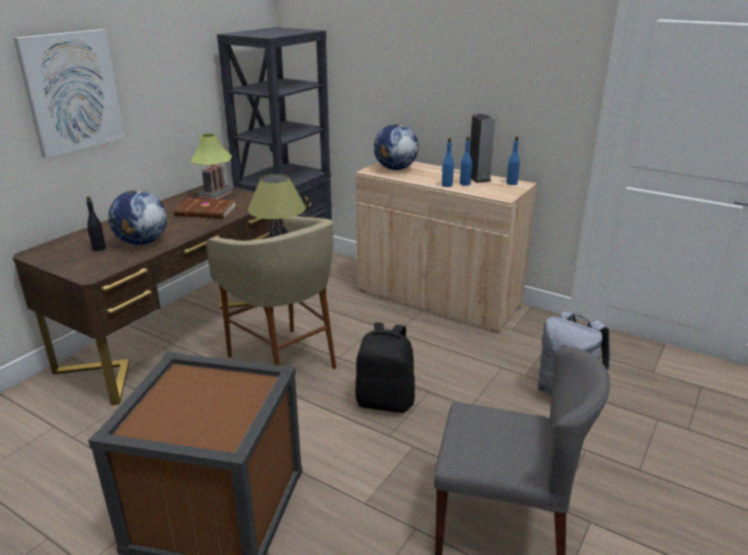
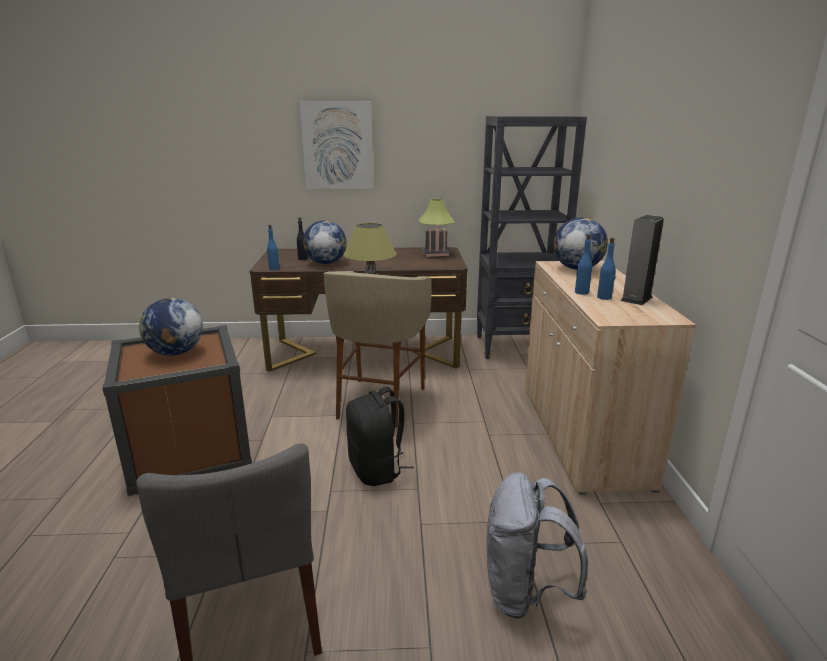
camera: 55 degrees right, 5 degrees down
brown book [174,198,236,219] -> none
blue bottle [506,136,520,185] -> blue bottle moved to [267,225,279,270]
none -> globe [139,298,203,356]

